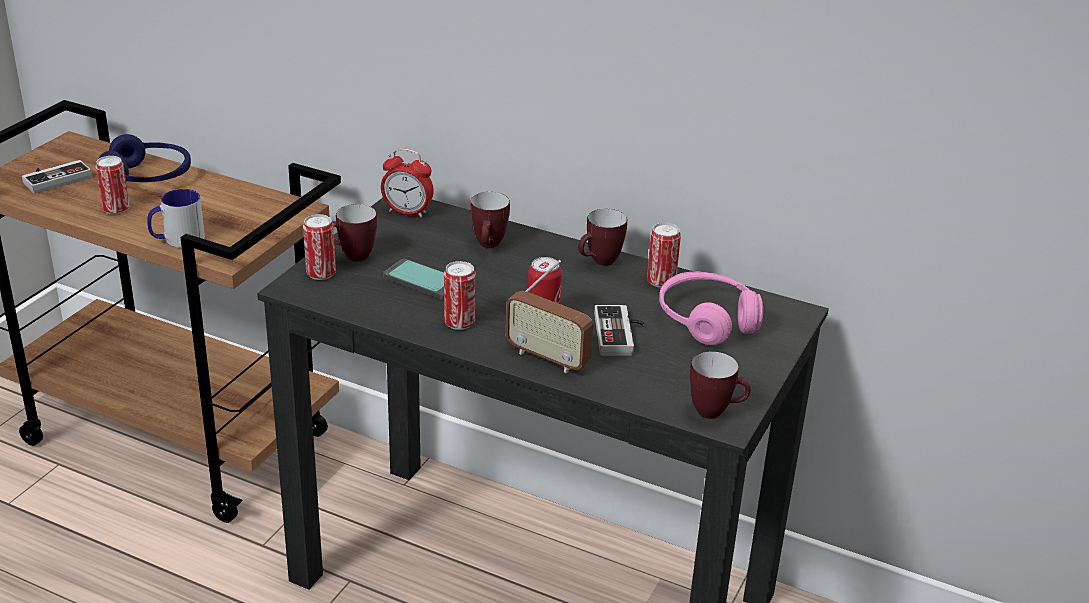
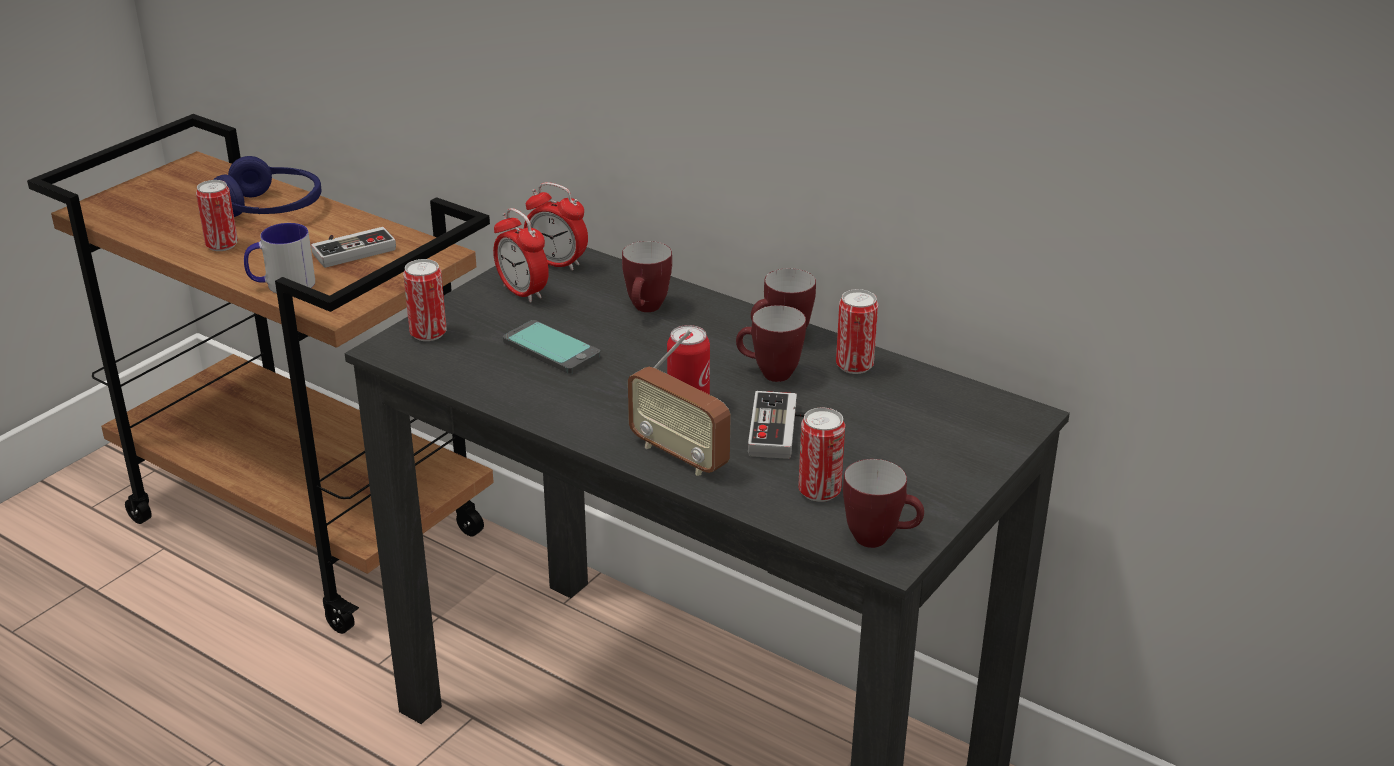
camera: 10 degrees right, 0 degrees up
game controller [22,160,92,194] -> game controller moved to [311,227,396,268]
mug [332,204,377,262] -> mug moved to [736,305,806,382]
can [444,261,476,330] -> can moved to [798,408,845,502]
pink headphones [659,271,763,345] -> none
none -> alarm clock [493,208,549,303]

